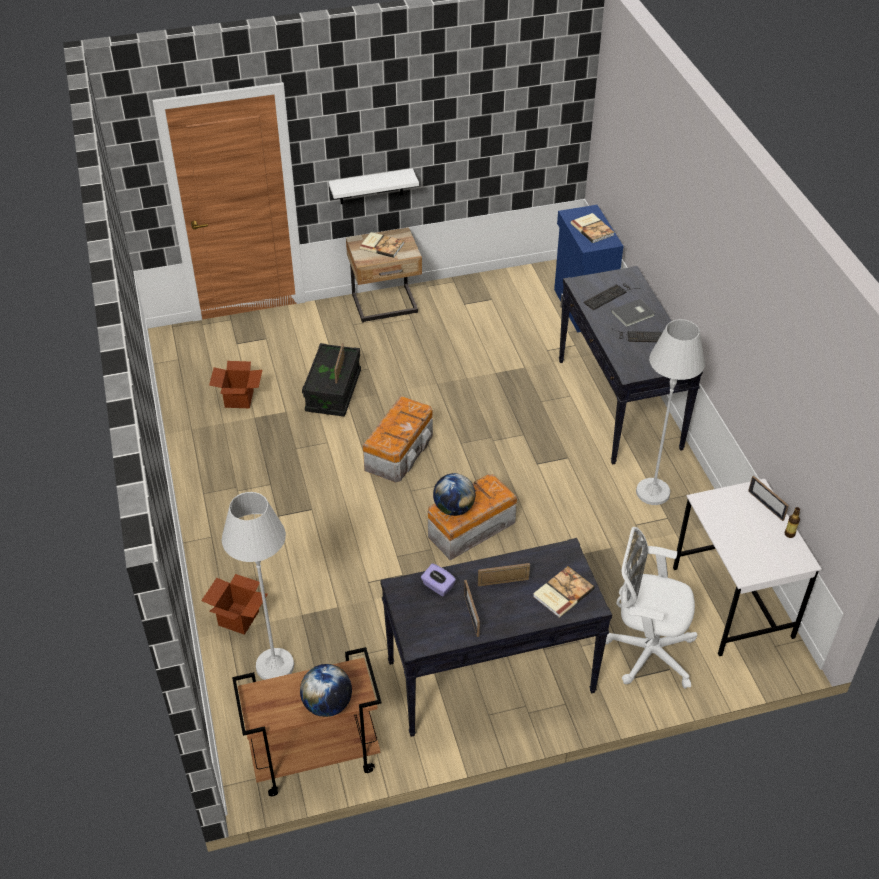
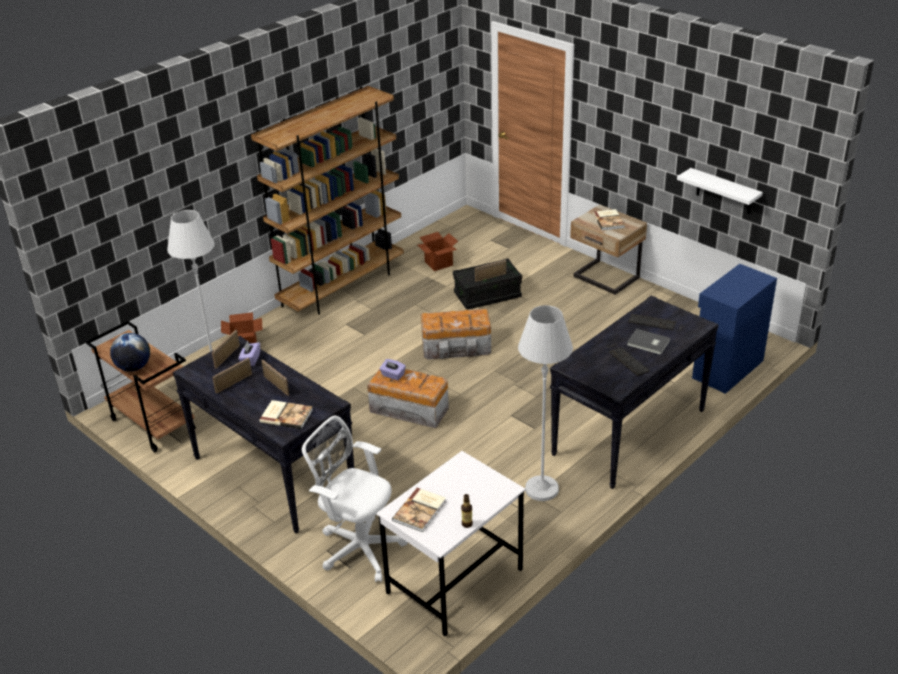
camera: 60 degrees right, 10 degrees down
white shelf [328,168,419,204] -> white shelf moved to [677,168,763,214]
globe [433,473,475,516] -> purple tissue box [379,359,406,380]
book [571,213,614,243] -> book moved to [392,488,446,532]
white office chair [605,527,697,689] -> white office chair turned 45 degrees counterclockwise [302,415,408,582]
picture frame [748,476,789,521] -> picture frame moved to [212,330,240,369]
none -> brown bookcase [251,86,404,315]

